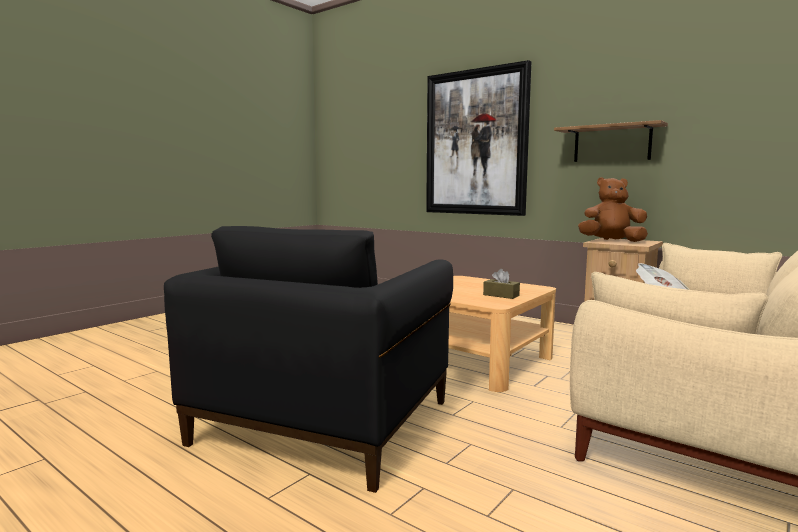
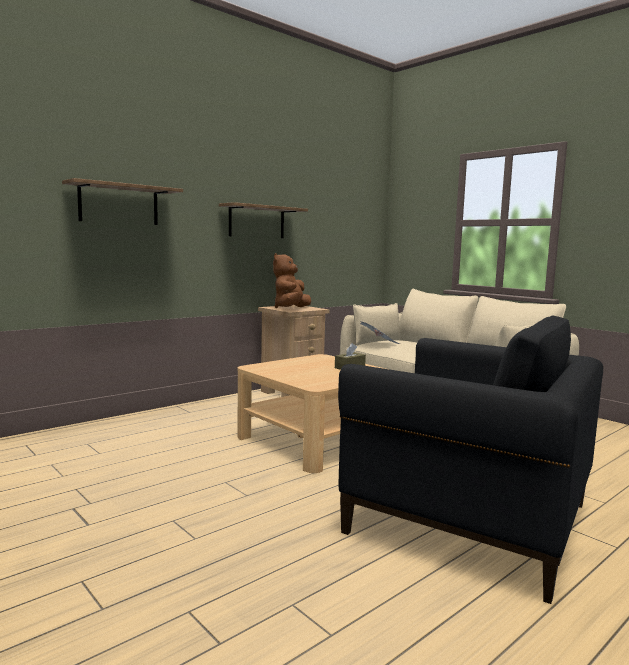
camera: 80 degrees left, 0 degrees up
picture [426,60,531,216] -> shelf [62,178,183,225]

